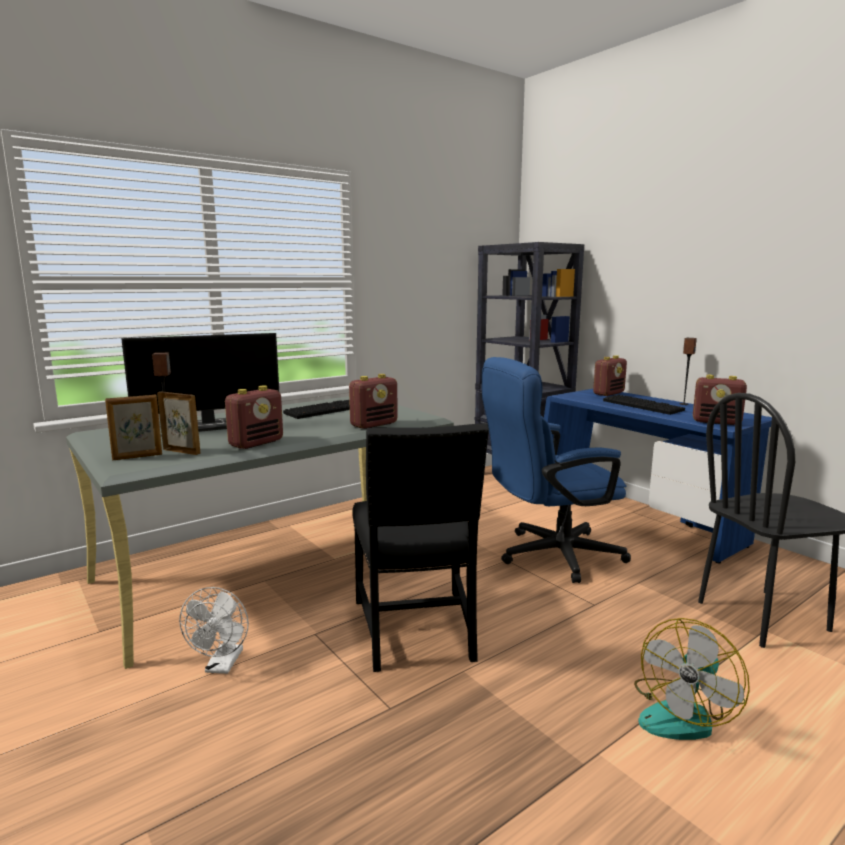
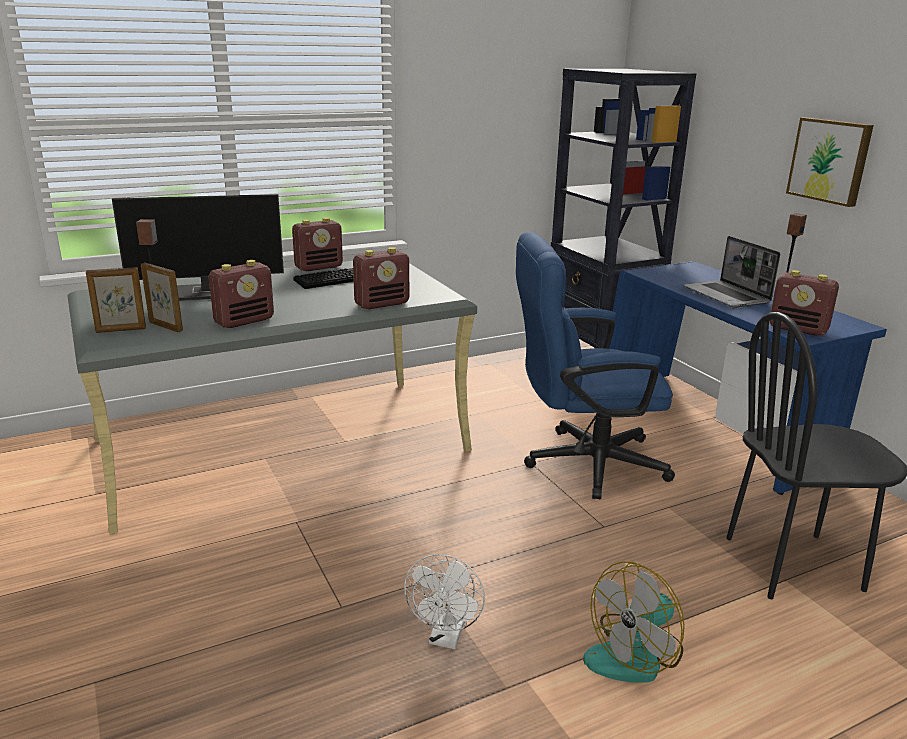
camera: 10 degrees right, 10 degrees up
white fan [179,587,249,674] -> white fan moved to [404,554,485,649]
black chair [352,423,489,672] -> none
radio [593,355,627,396] -> radio moved to [292,217,343,271]
keyboard [603,394,685,415] -> laptop [684,236,780,308]
none -> picture [786,117,874,207]

